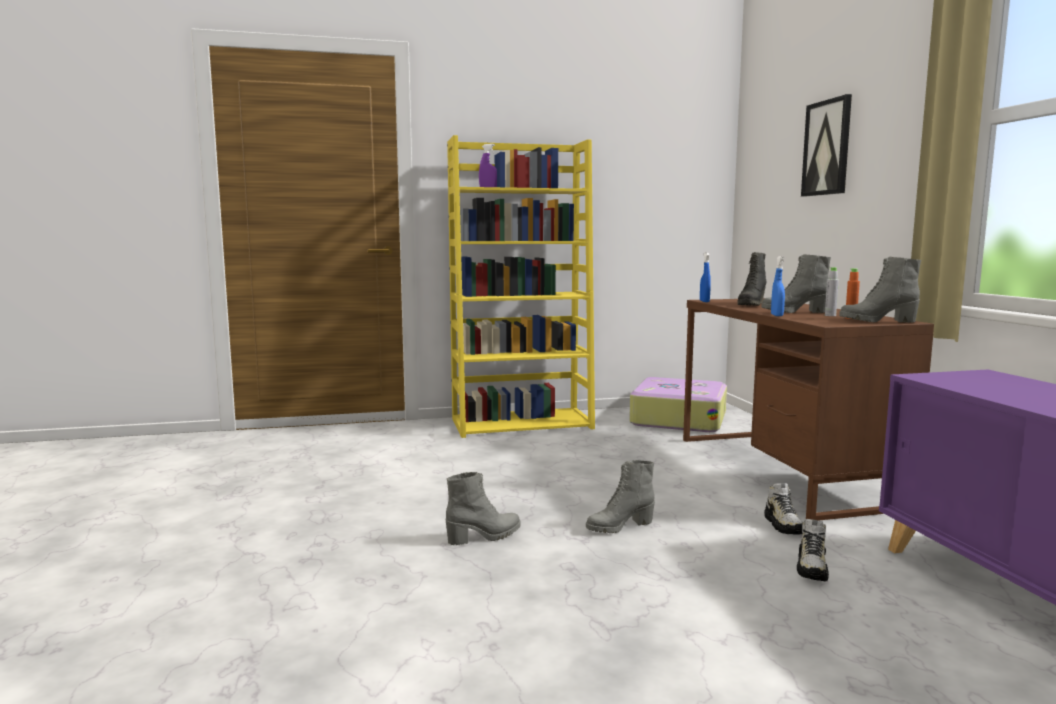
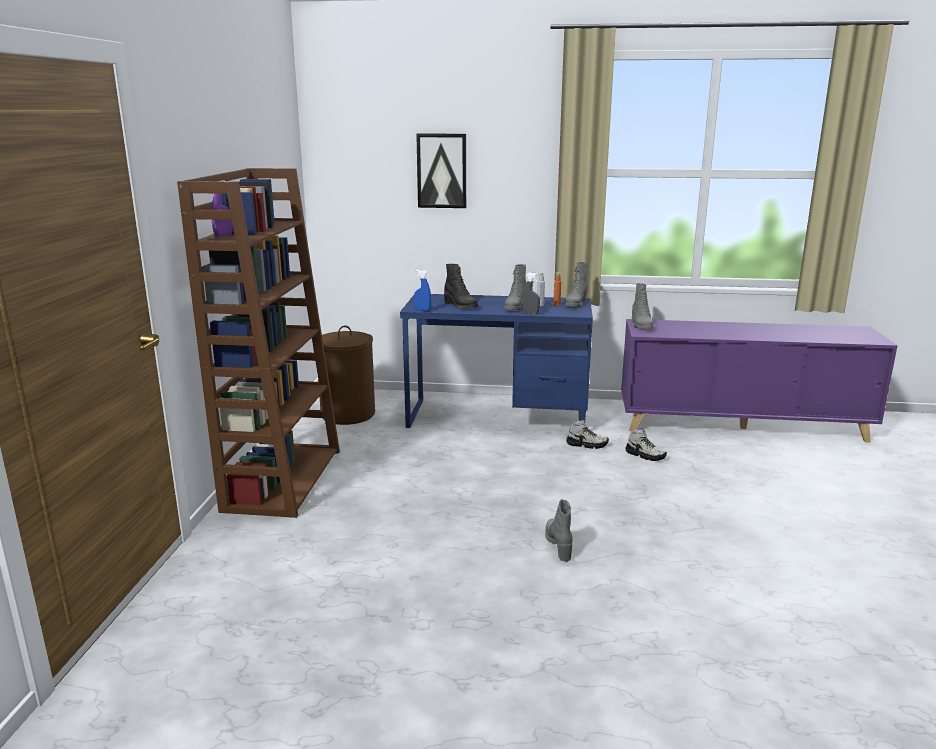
camera: 70 degrees left, 10 degrees up
yellow bookcase [447,135,595,438] -> brown bookcase [177,168,340,518]
grey boot [586,460,655,533] -> grey boot moved to [632,283,654,329]
suitcase [629,377,727,432] -> brown laundry basket [318,325,375,425]
brown desk [683,298,934,520] -> blue desk [400,294,593,428]
blue spray bottle [771,256,785,316] -> grey spray bottle [522,273,540,315]

